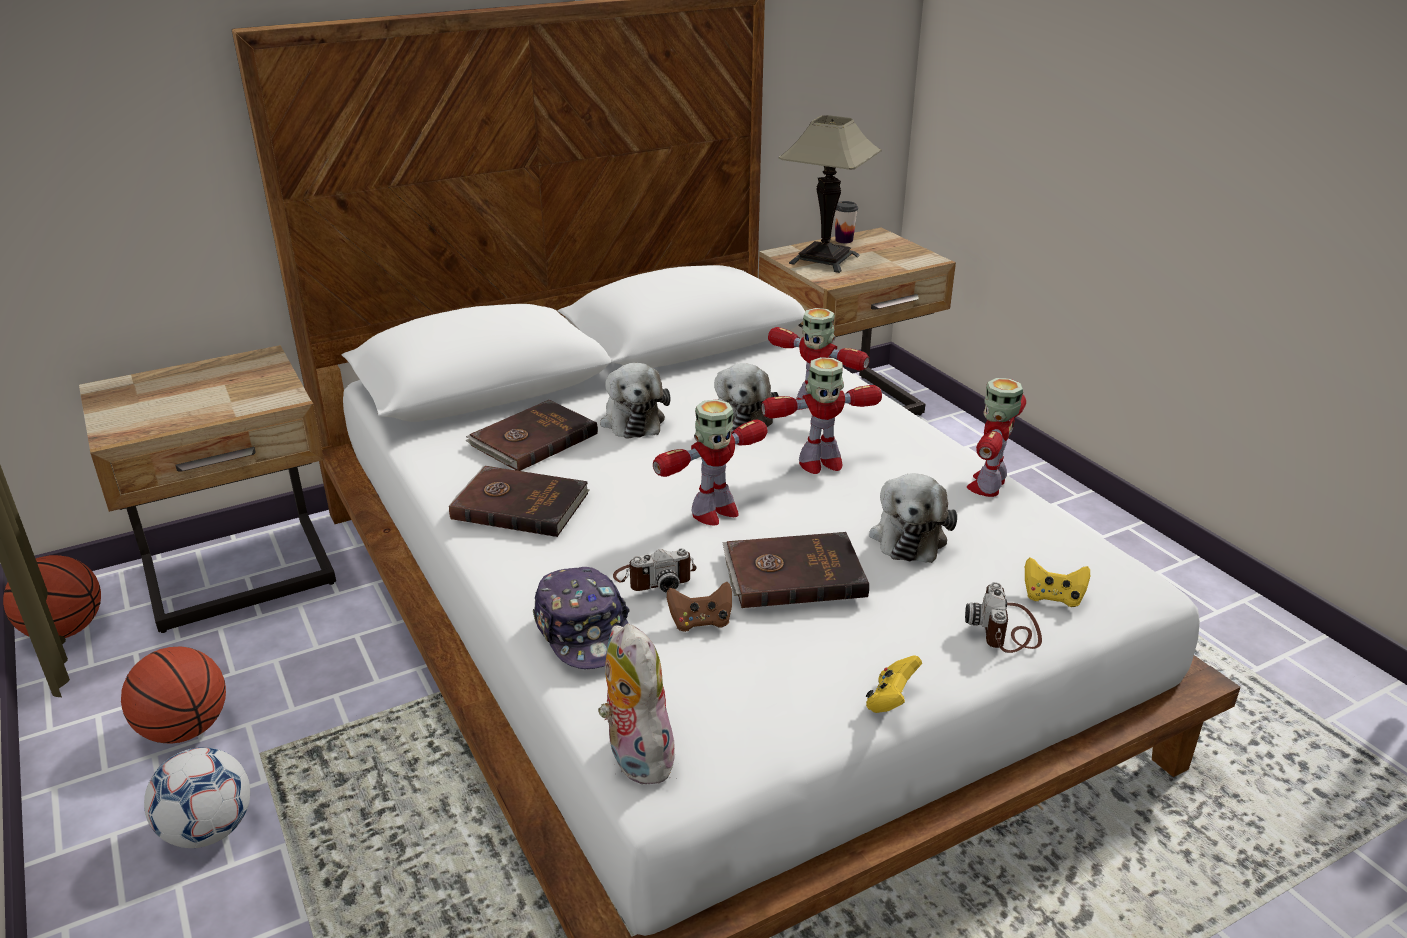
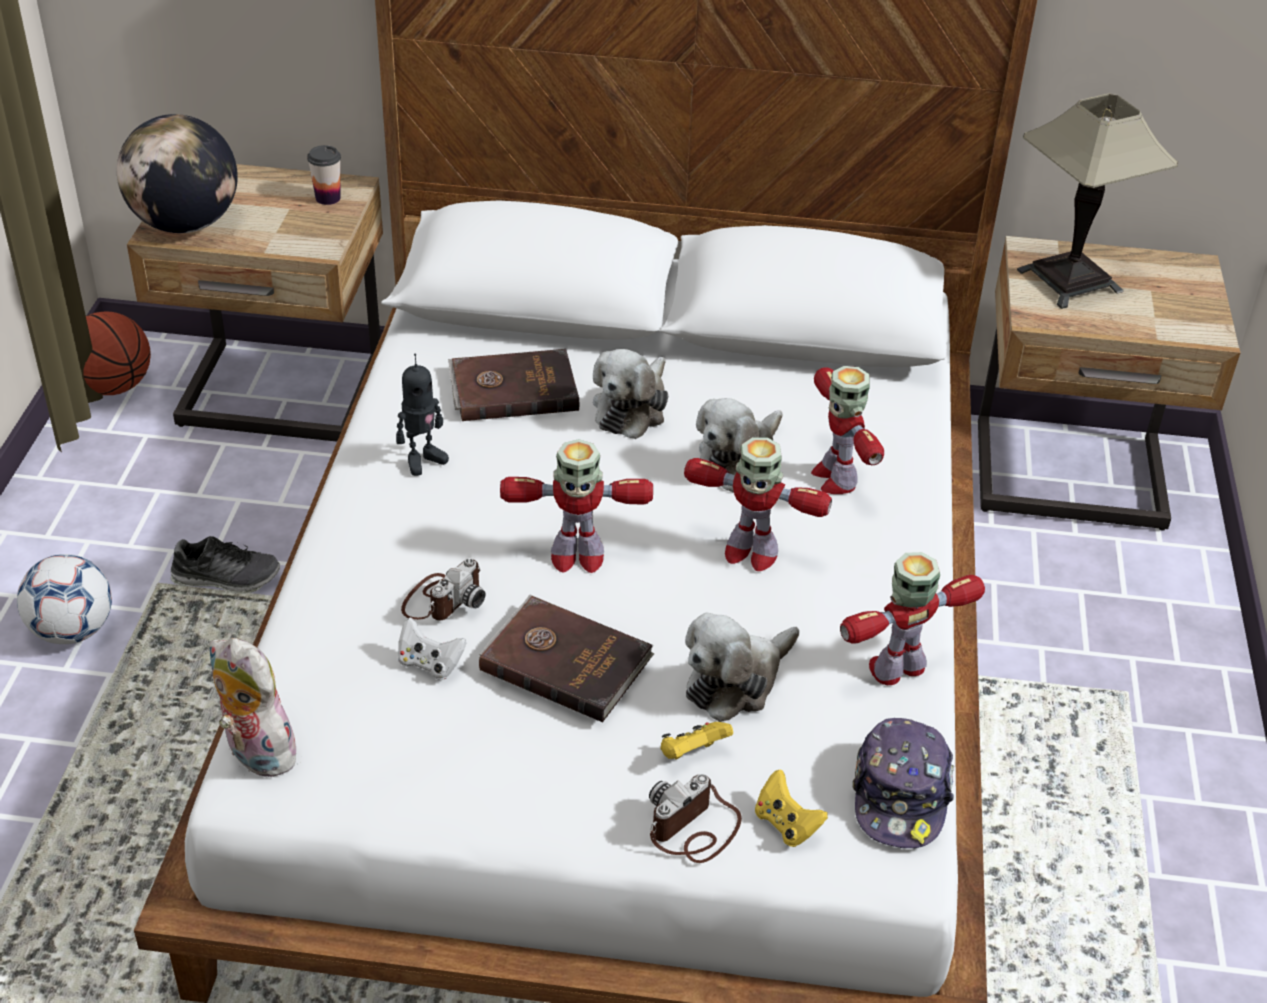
camera: 35 degrees right, 10 degrees up
basketball [121,647,226,744] -> none
brown book [449,466,590,537] -> toy robot [396,354,449,476]
cap [533,567,630,669] -> cap moved to [852,718,954,848]
plush toy [598,623,677,784] -> plush toy turned 60 degrees counterclockwise [210,638,302,777]
camera [613,548,697,593] -> camera turned 75 degrees counterclockwise [401,558,485,620]
brown game controller [667,582,732,632] -> white game controller [398,617,467,680]
cup [835,201,858,243] -> cup moved to [307,145,341,205]
yellow game controller [866,655,922,713] -> yellow game controller moved to [660,722,733,759]
none -> globe [117,114,238,233]
none -> shoe [171,536,280,594]

